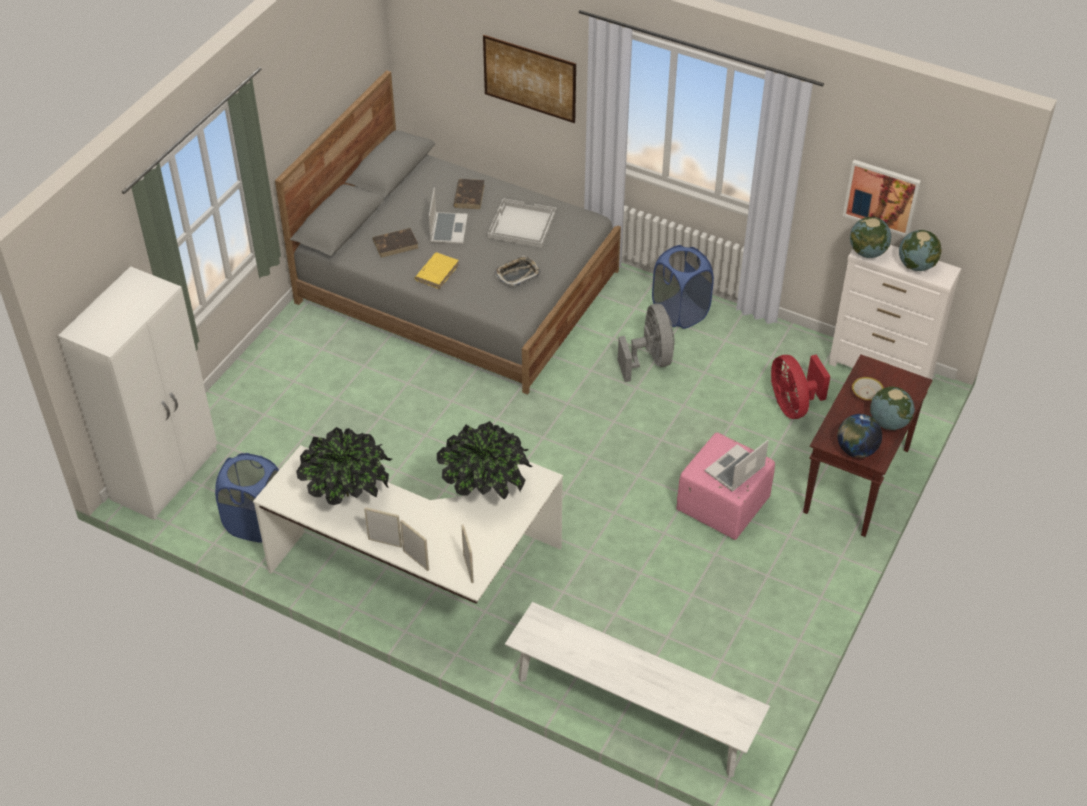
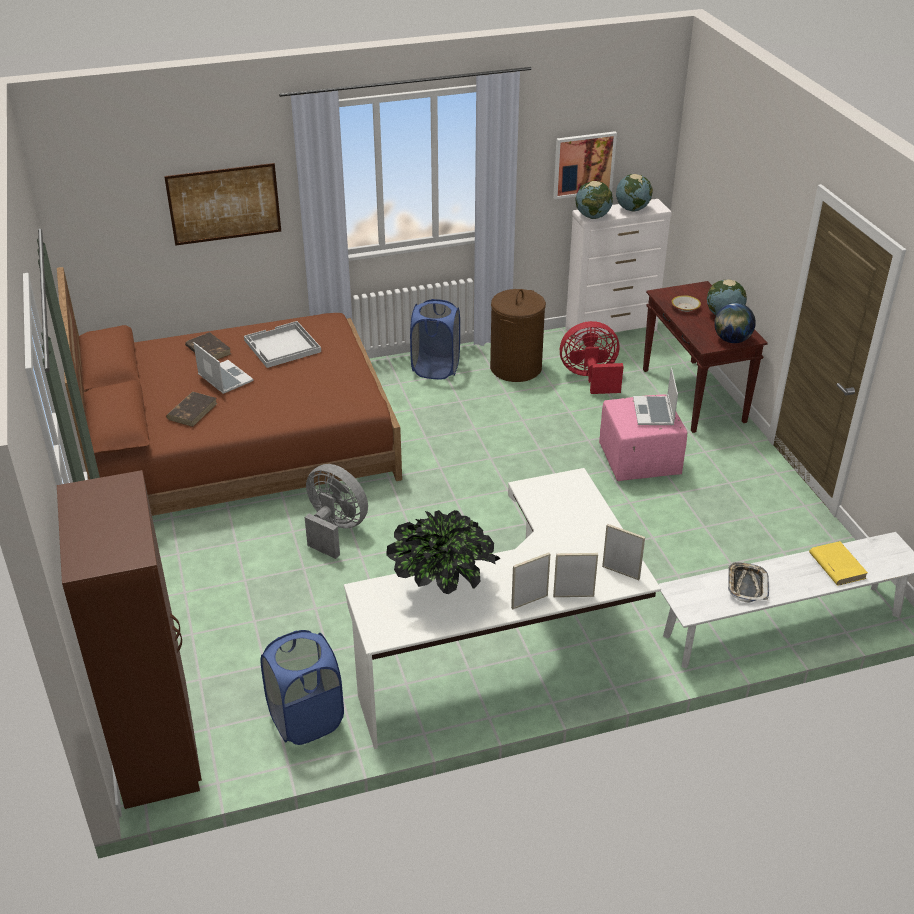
camera: 45 degrees left, 10 degrees down
white wardrobe [58,266,217,520] -> brown wardrobe [57,470,202,809]
grey bed [275,70,621,395] -> brown bed [57,267,402,516]
yellow book [415,252,459,289] -> yellow book moved to [809,541,868,586]
potted plant [437,421,532,500] -> none
tray [495,255,541,287] -> tray moved to [728,562,769,603]
grey fan [618,304,675,382] -> grey fan moved to [305,464,368,559]
red fan [771,355,830,419] -> red fan turned 150 degrees clockwise [560,321,624,394]
none -> brown laundry basket [490,289,546,382]

